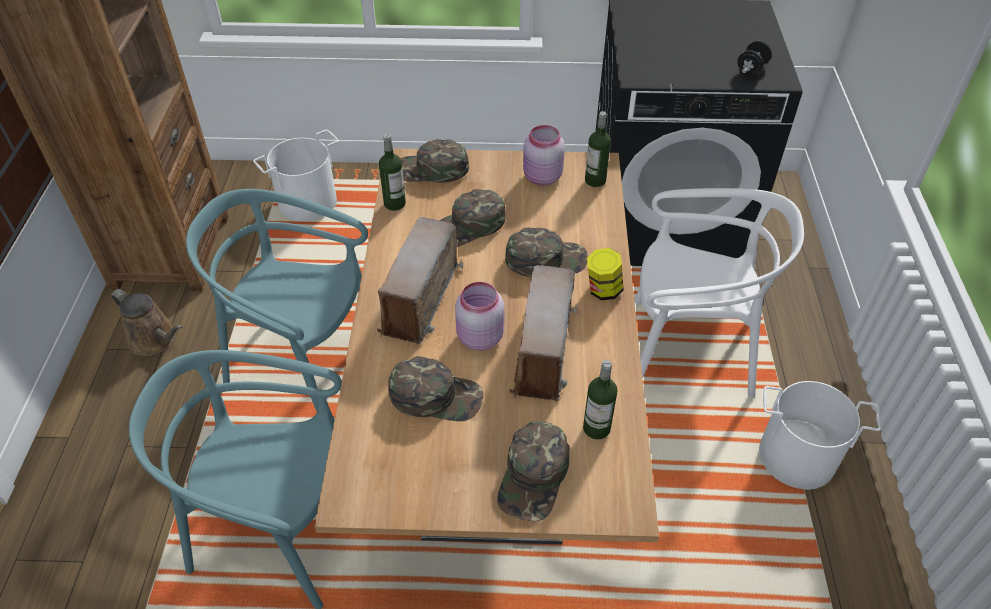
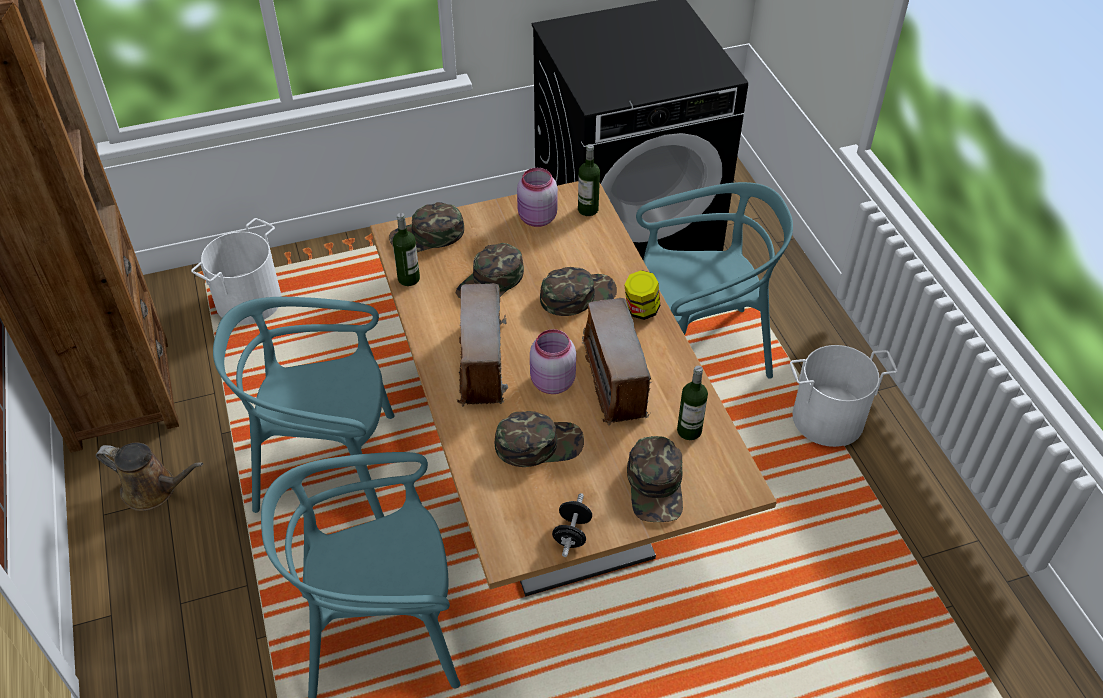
camera: 20 degrees left, 0 degrees up
white chair [634,188,804,398] -> turquoise chair [636,182,793,379]
black dumbbell [738,41,772,75] -> black dumbbell moved to [552,493,592,557]

